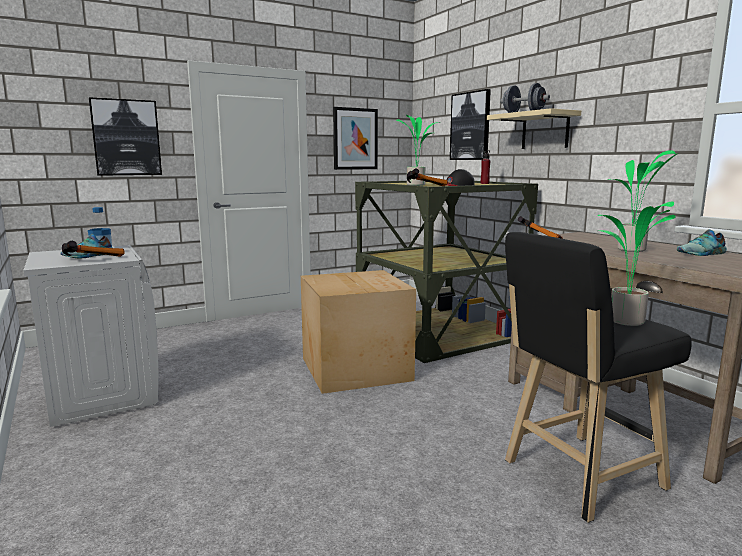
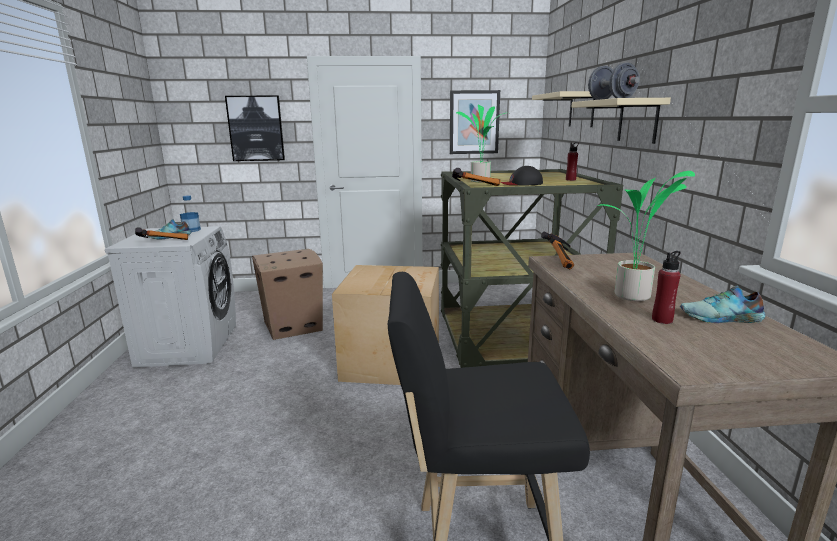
camera: 25 degrees right, 5 degrees up
picture [450,89,491,160] -> beige shelf [532,91,595,127]
potted plant [597,201,676,326] -> none
none -> cardboard box [252,249,323,340]
none -> red bottle [652,251,681,324]

